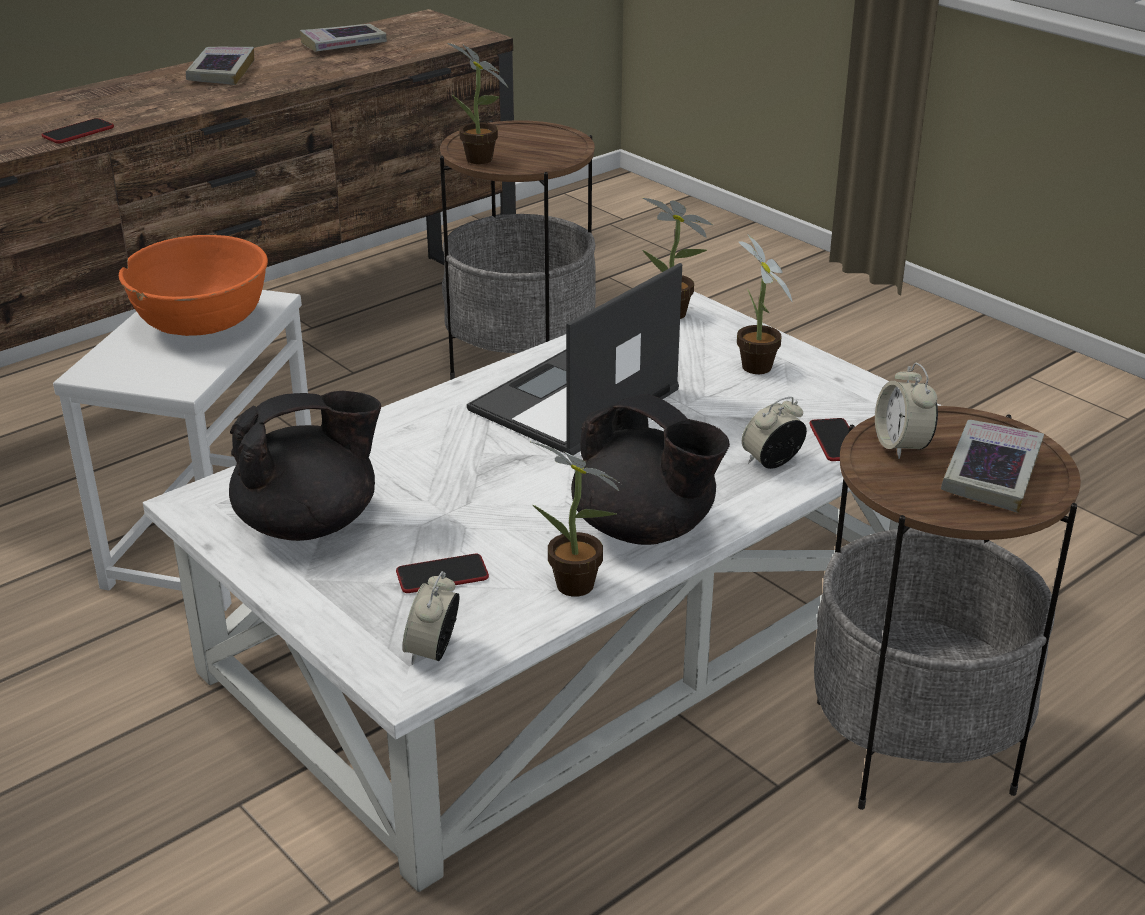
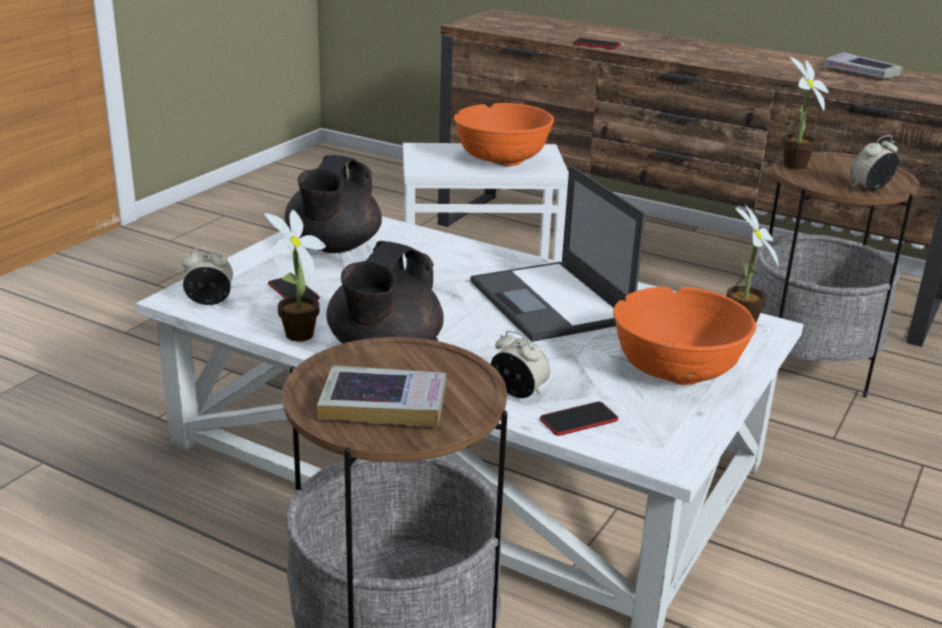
camera: 70 degrees right, 5 degrees down
book [186,47,254,85] -> none
black teapot [229,391,381,541] -> black teapot turned 60 degrees clockwise [285,155,382,253]
laptop [467,263,682,455] -> laptop turned 135 degrees counterclockwise [471,165,646,342]
potted plant [737,234,793,374] -> orange bowl [613,287,756,385]
alarm clock [875,363,938,459] -> alarm clock moved to [850,135,898,191]

